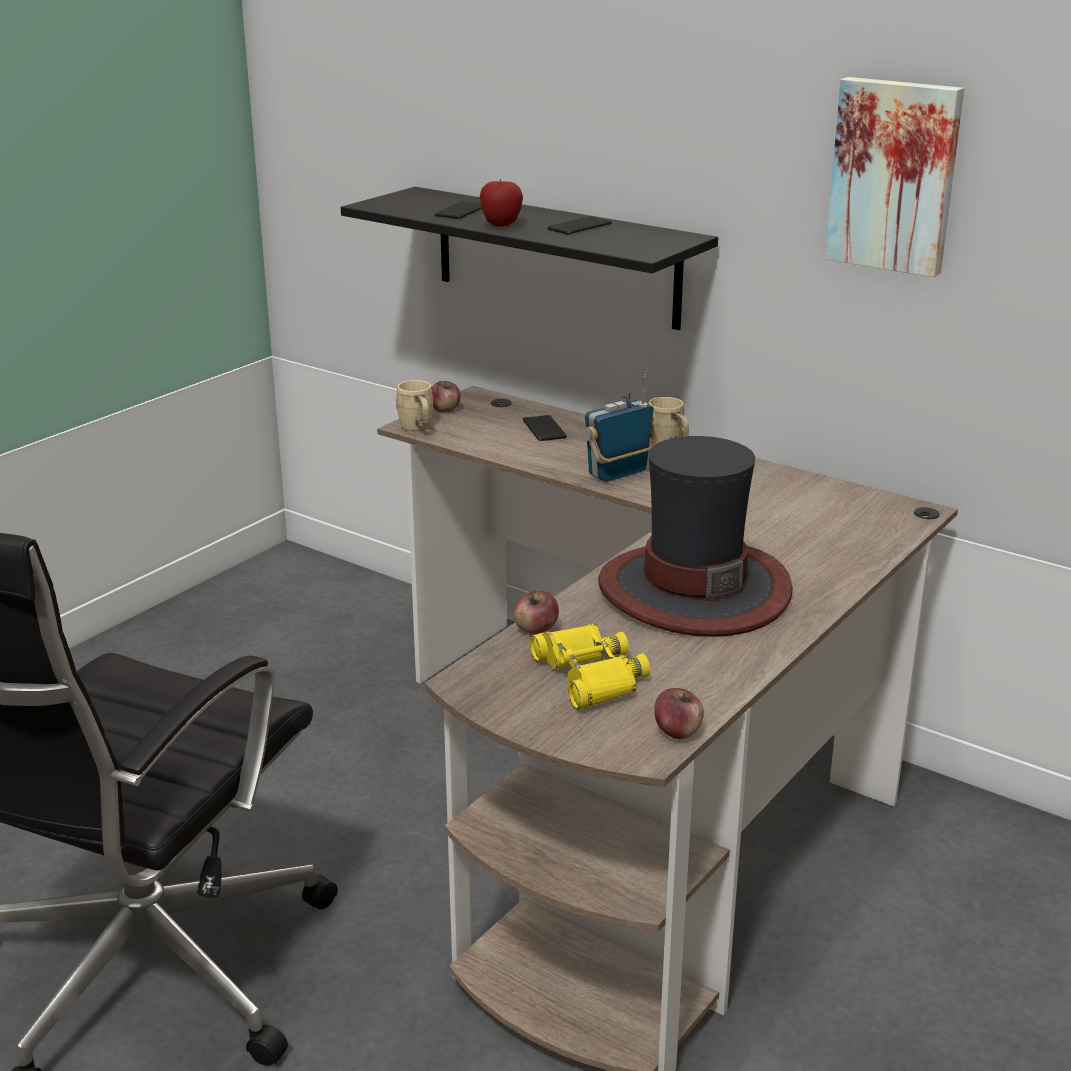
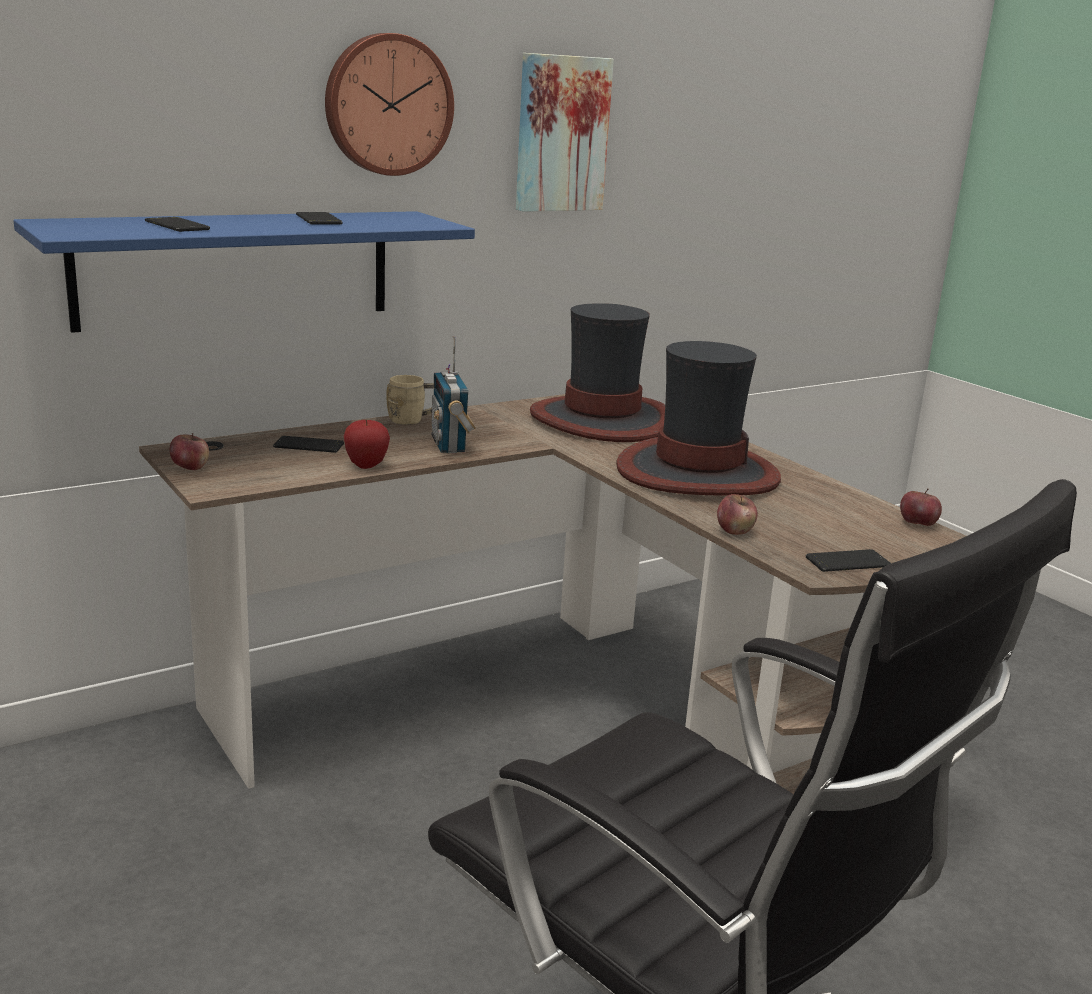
camera: 70 degrees left, 5 degrees down
black shelf [341,187,718,330] -> blue shelf [14,211,475,333]
beige mug [395,380,433,431] -> none
apple [479,179,523,227] -> apple moved to [344,419,390,469]
yellow binoculars [530,624,650,710] -> none
none -> wall clock [325,33,454,176]
none -> hat [530,303,665,442]
none -> phone [806,549,891,572]

